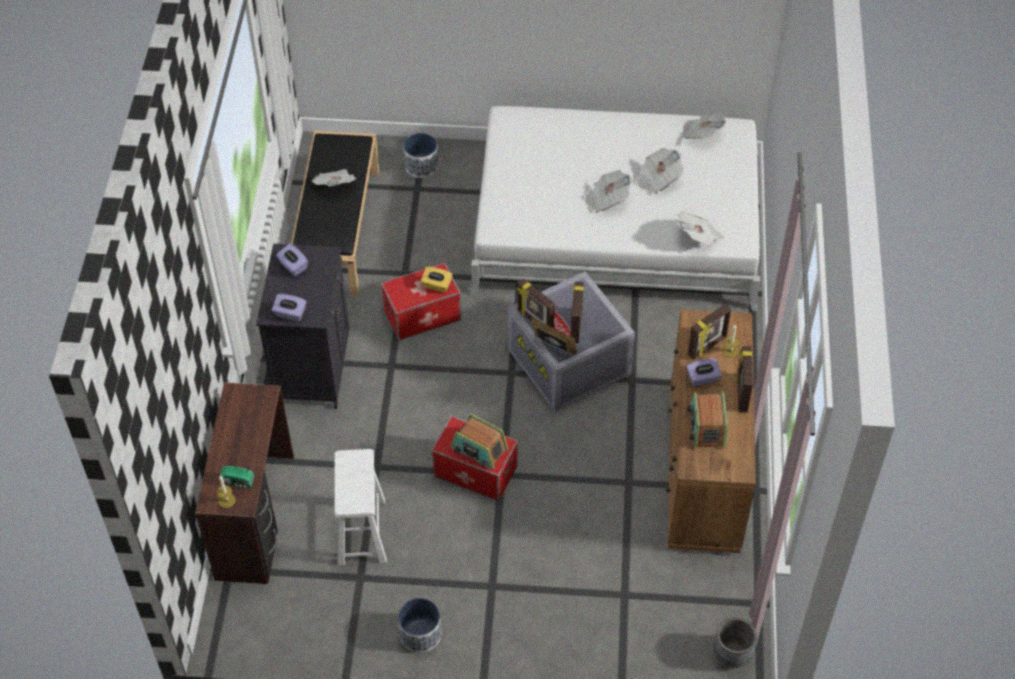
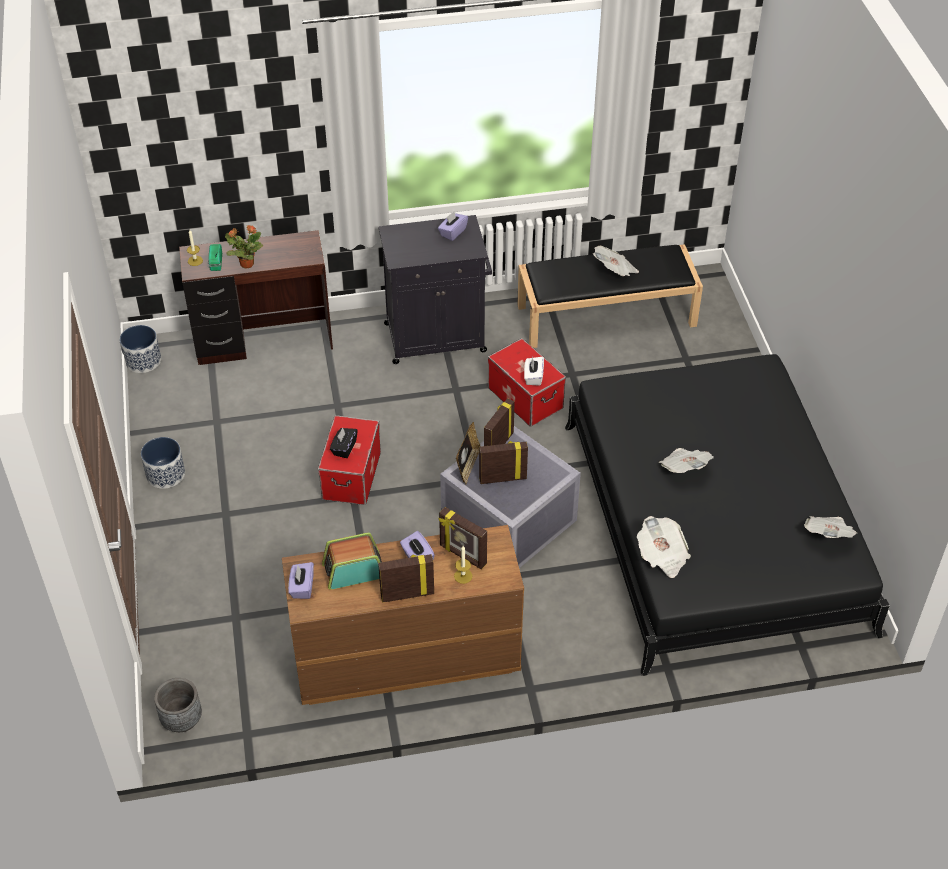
camera: 75 degrees right, 5 degrees down
purple tissue box [272,294,306,321] -> purple tissue box moved to [288,562,314,599]
white stool [334,449,387,565] -> none
planter [403,133,439,178] -> planter moved to [119,325,161,373]
yellow tissue box [421,267,453,293] -> white tissue box [524,357,544,386]
radio [451,414,508,470] -> black tissue box [330,428,358,458]
white bed [470,106,760,311] -> black bed [565,354,890,676]
newspaper [635,148,683,194] -> none
none -> potted plant [225,225,263,268]

